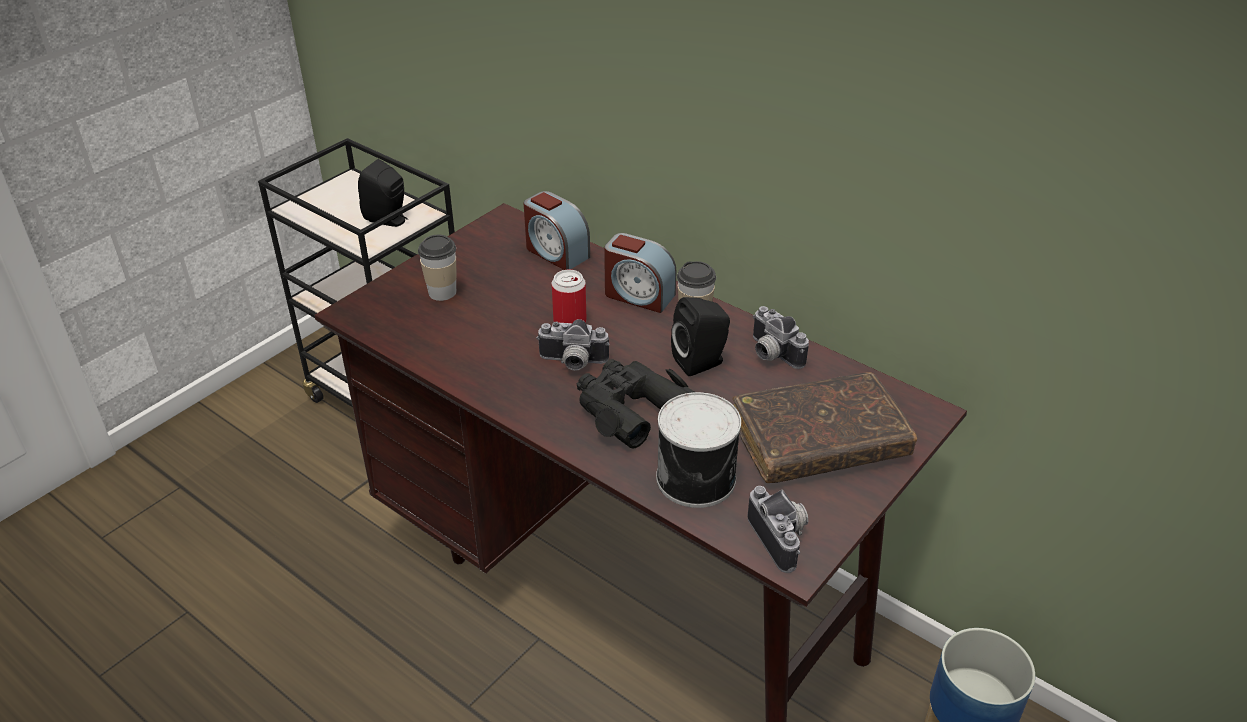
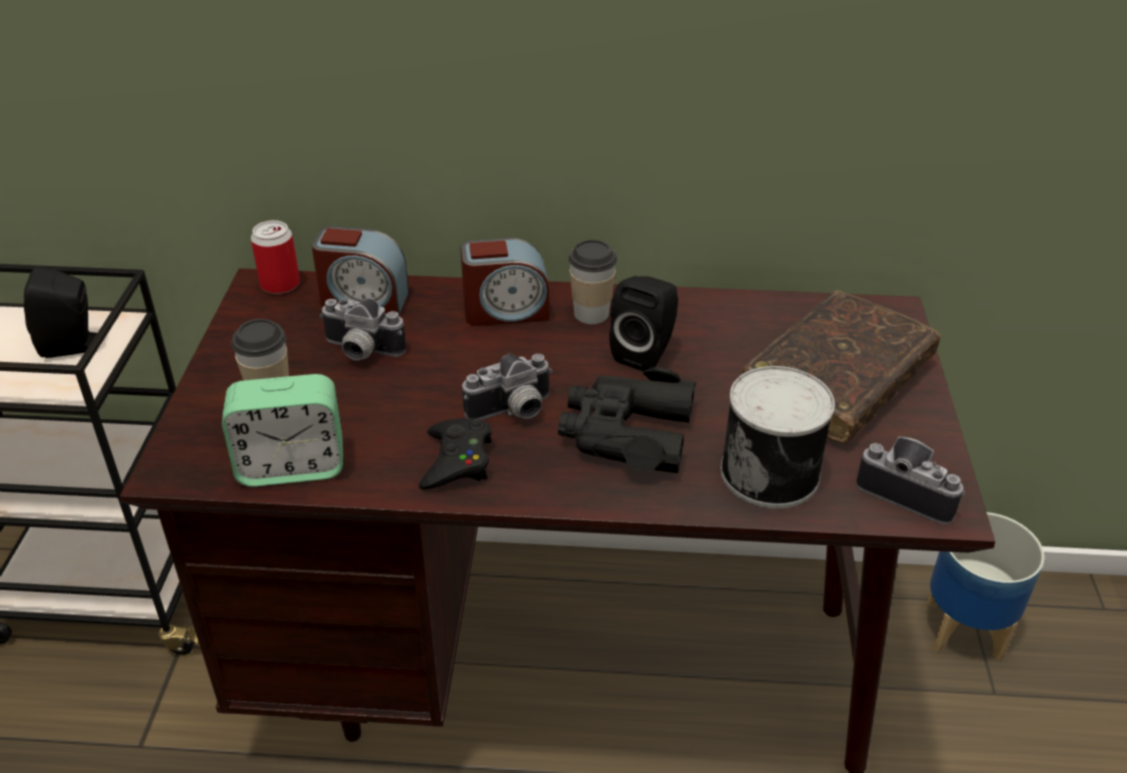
camera: 35 degrees left, 0 degrees up
can [552,270,587,323] -> can moved to [251,220,300,294]
camera [753,306,809,369] -> camera moved to [320,298,406,360]
none -> alarm clock [222,374,343,487]
none -> black game controller [419,418,492,490]

